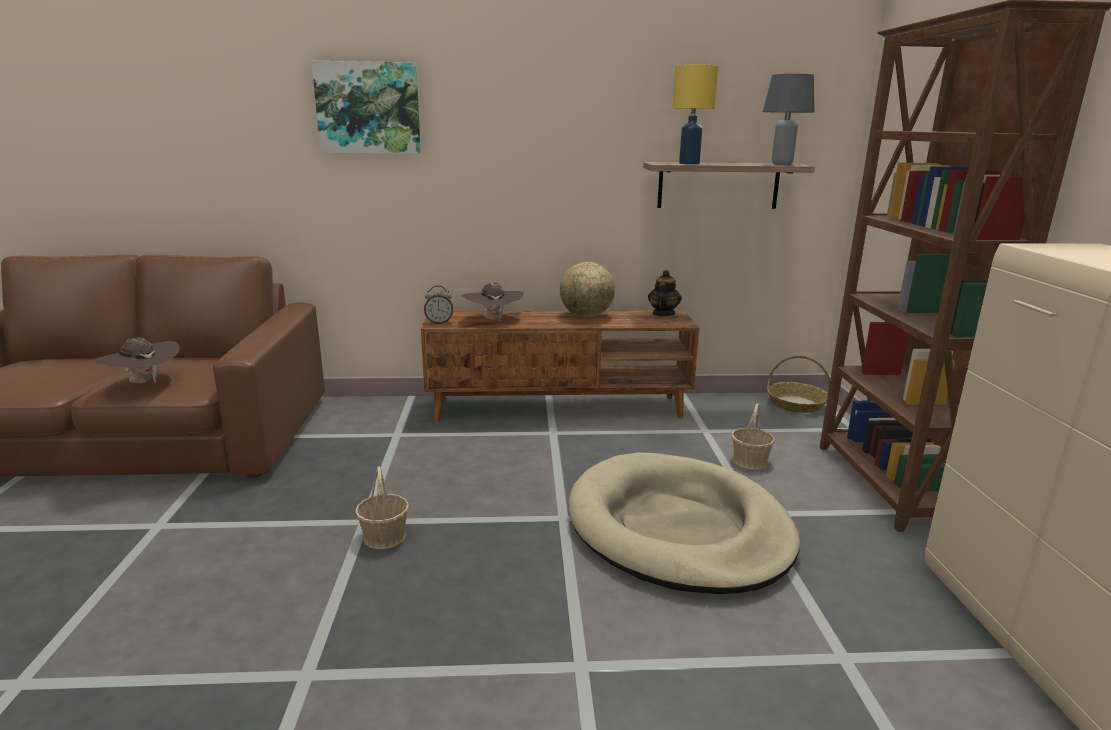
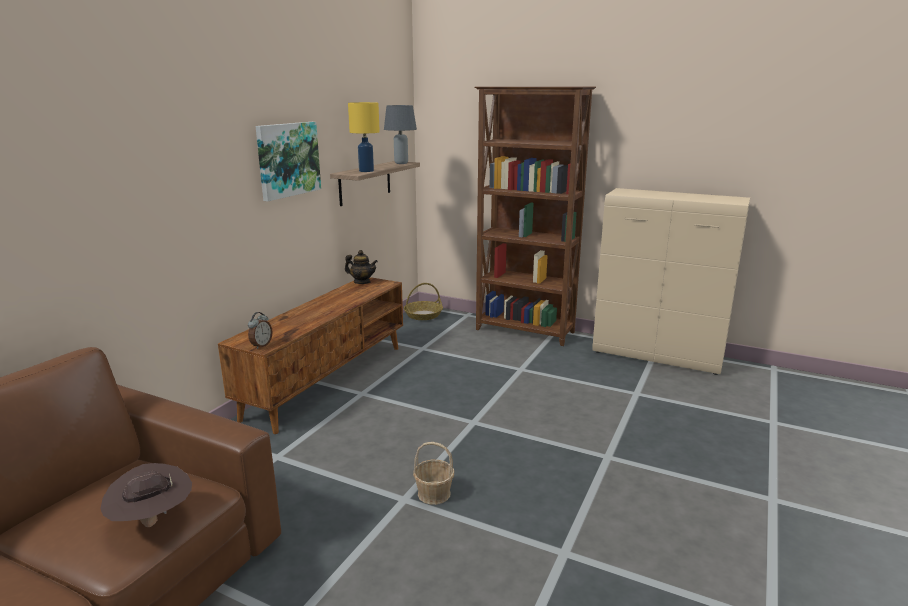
camera: 60 degrees left, 0 degrees up
picture [311,61,421,154] -> picture moved to [255,122,321,201]
brown hat [461,282,524,322] -> none
globe [560,262,615,318] -> none
beige dog bed [569,452,800,594] -> none
teapot [648,270,682,316] -> teapot turned 150 degrees clockwise [345,250,378,284]
basket [731,403,775,470] -> none

